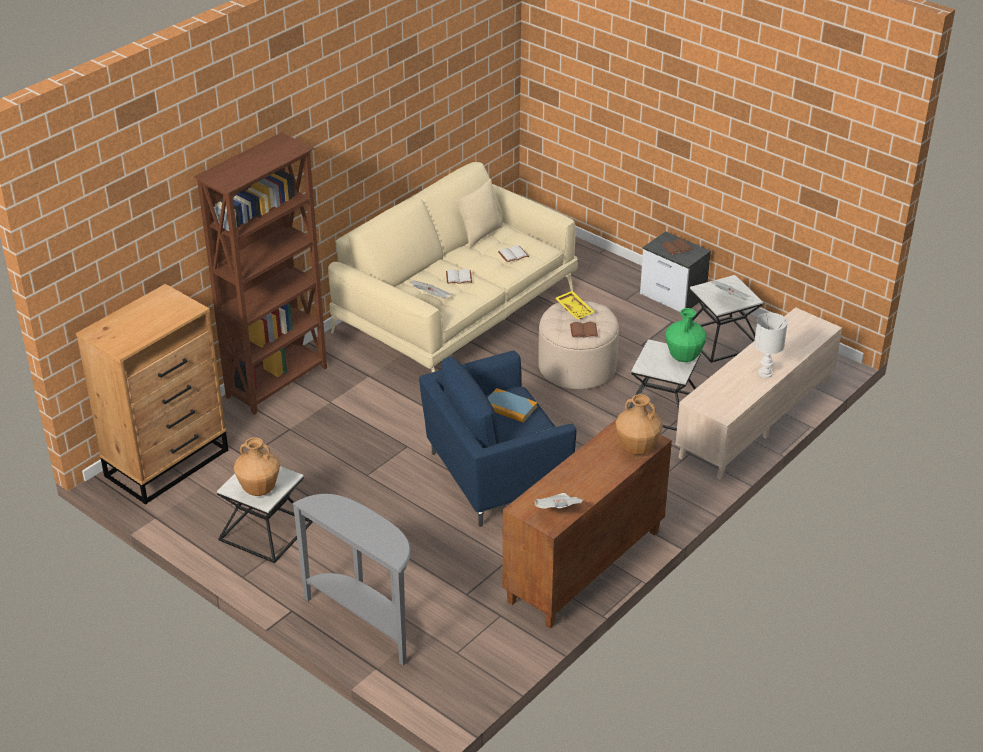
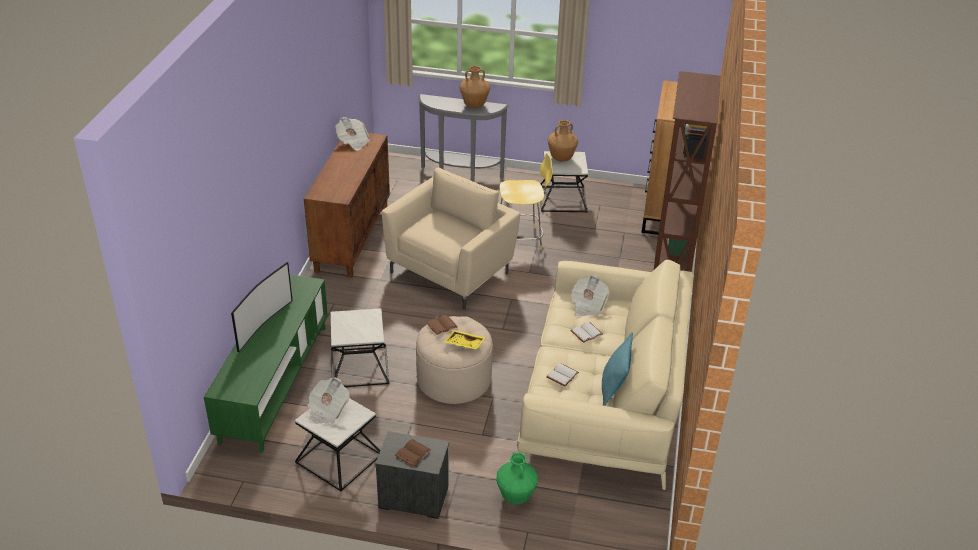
camera: 150 degrees right, 0 degrees up
blue armchair [419,351,577,527] -> beige armchair [382,167,520,310]
beige pillow [456,179,504,249] -> turquoise pillow [602,332,633,406]
book [488,388,537,423] -> none
brown vase [615,394,663,455] -> brown vase moved to [460,66,490,108]
green vase [665,308,707,362] -> green vase moved to [496,452,538,504]
beige tv stand [676,307,842,479] -> green tv stand [204,274,328,452]
white table lamp [754,313,788,378] -> television [231,262,293,352]
none -> yellow stool [500,153,553,250]

